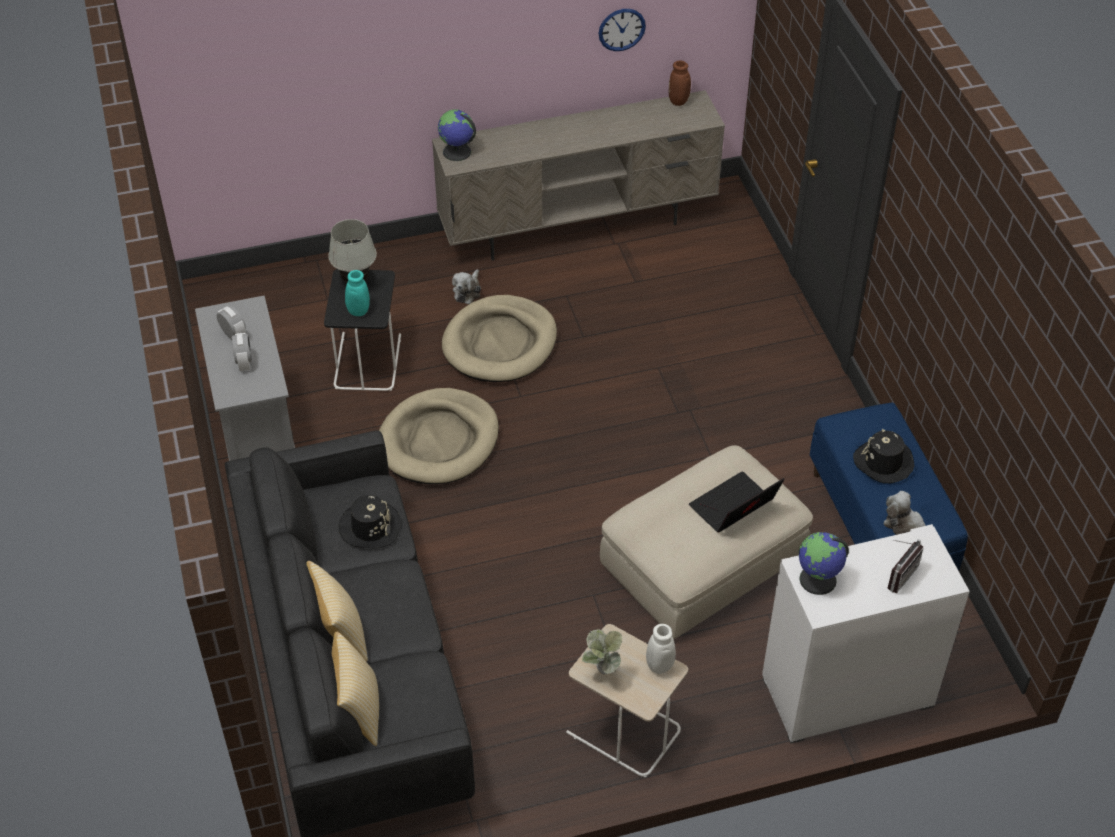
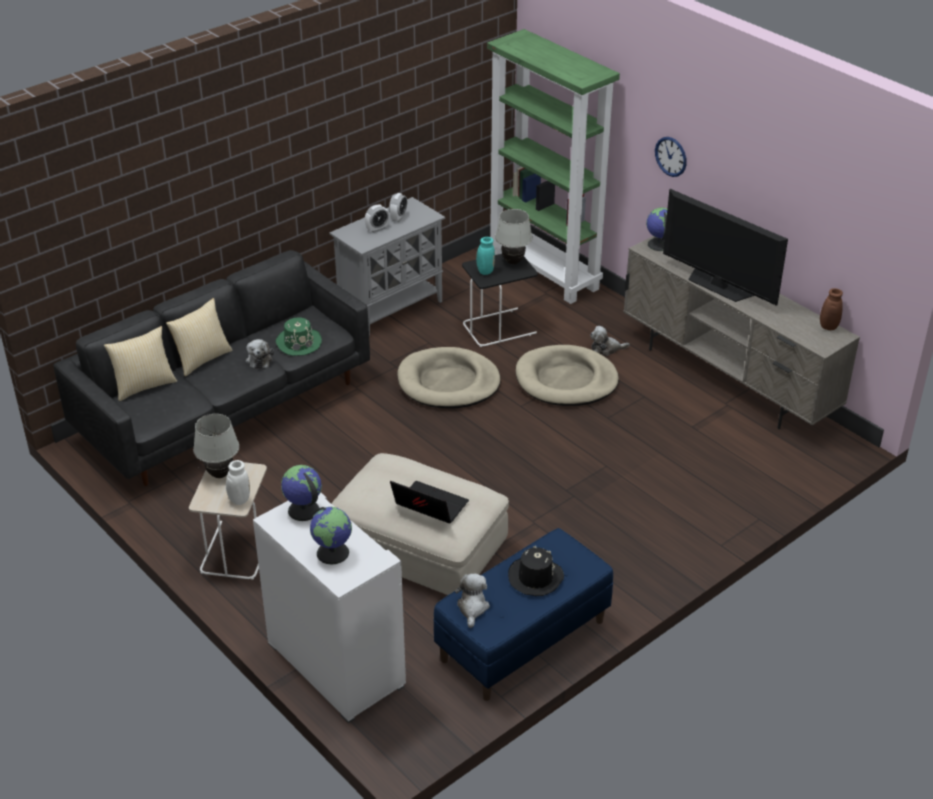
camera: 65 degrees right, 10 degrees down
black hat [339,495,400,549] -> green hat [276,317,322,356]
potted plant [582,629,623,675] -> white table lamp [193,414,239,478]
wall clock [598,9,646,51] -> wall clock moved to [655,137,687,177]
radio [888,539,923,593] -> globe [310,507,352,565]
none -> plush toy [246,339,274,369]
none -> green bookcase [487,29,620,304]
none -> television [663,189,788,306]

